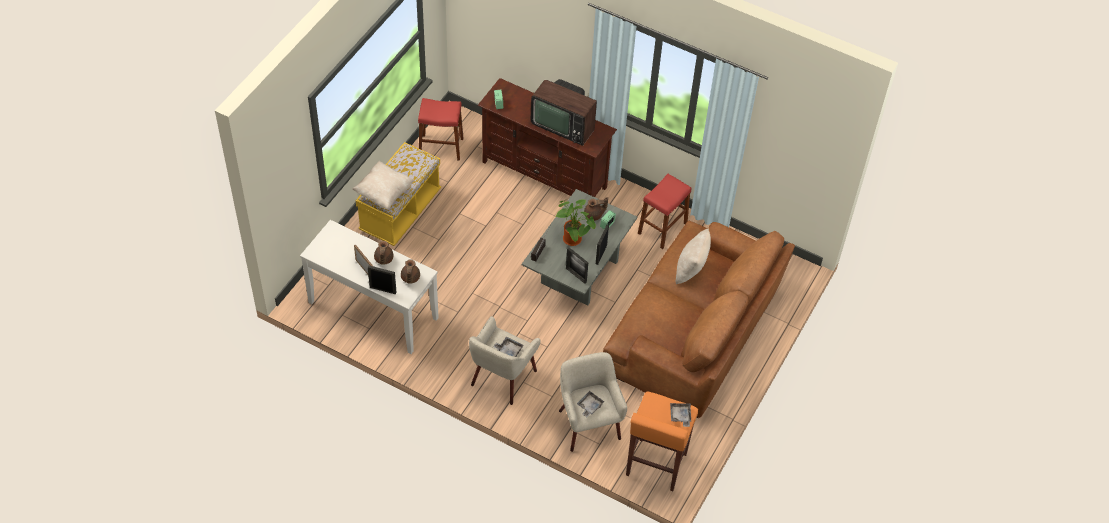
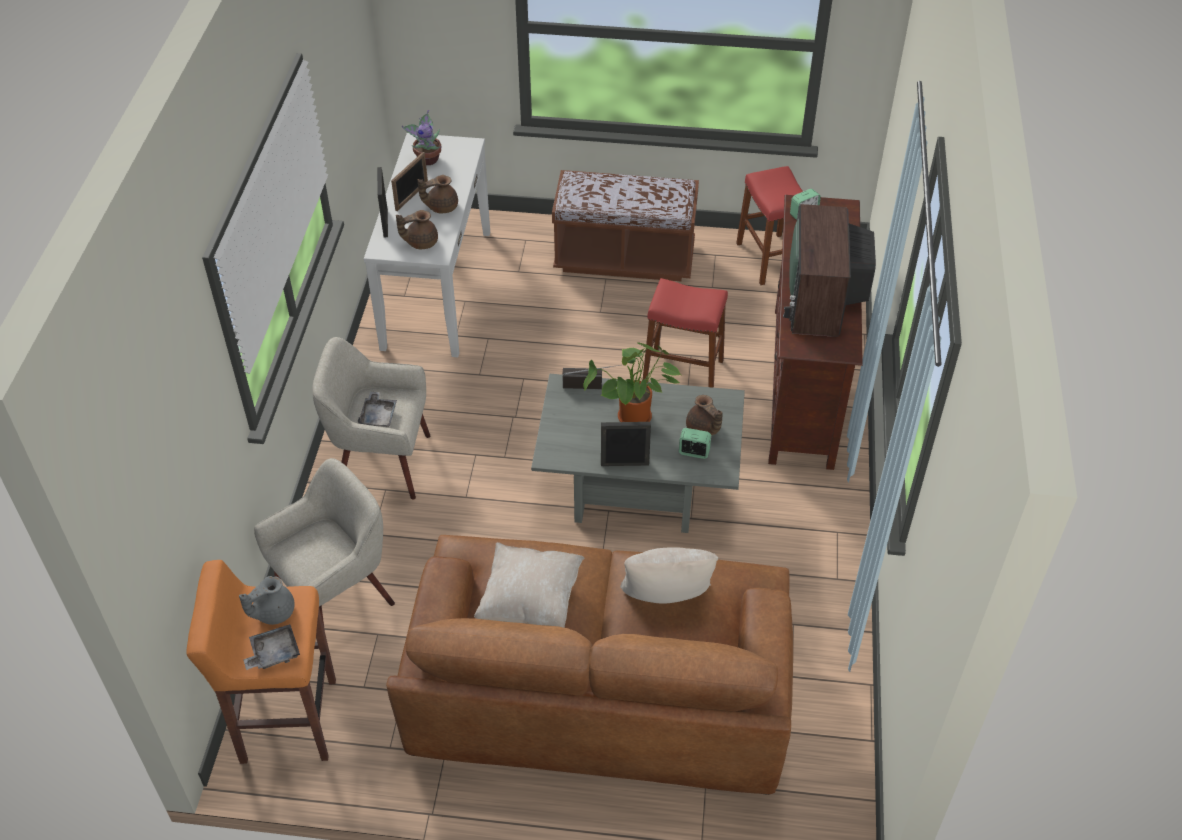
camera: 70 degrees right, 5 degrees down
beige pillow [352,161,414,210] -> beige pillow moved to [474,542,585,628]
yellow bench [356,142,441,246] -> brown bench [552,170,699,281]
picture frame [566,248,588,284] -> none
grey tray [577,391,604,417] -> none
red stool [638,174,691,249] -> red stool moved to [643,278,728,388]
none -> grey teapot [239,576,295,625]
none -> potted plant [402,110,441,165]

